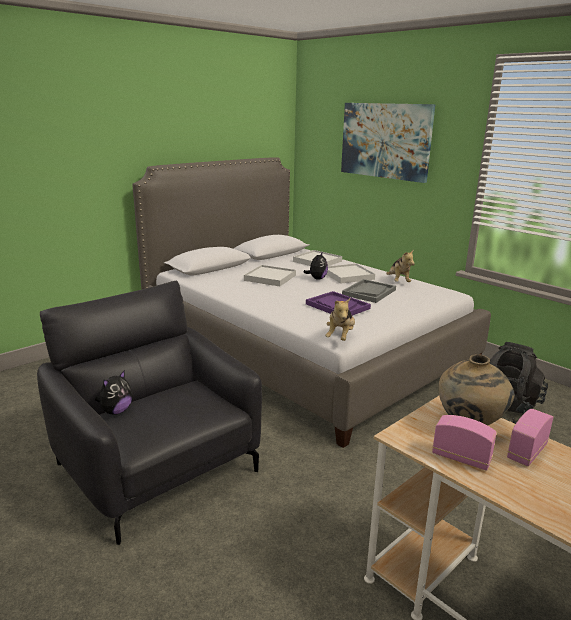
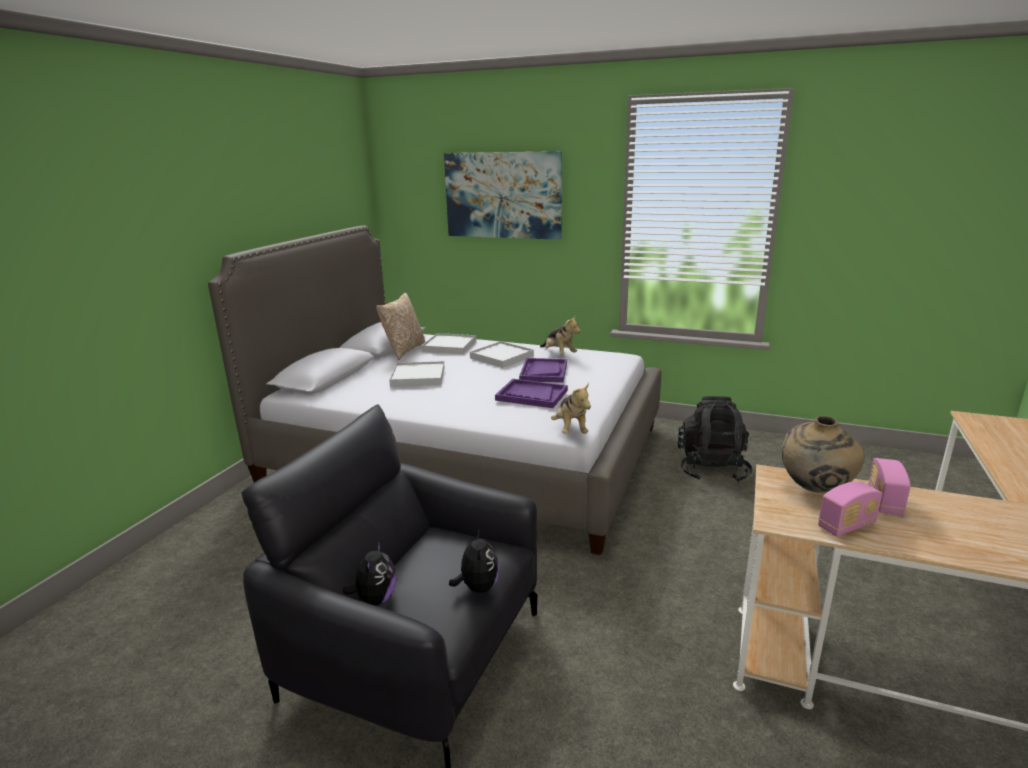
camera: 25 degrees left, 0 degrees up
plush toy [304,251,328,280] -> plush toy moved to [449,530,499,593]
grey tray [342,279,396,303] -> purple tray [519,358,567,383]
radio [432,415,497,471] -> radio turned 150 degrees clockwise [818,481,882,536]
none -> pillow [376,293,425,360]

